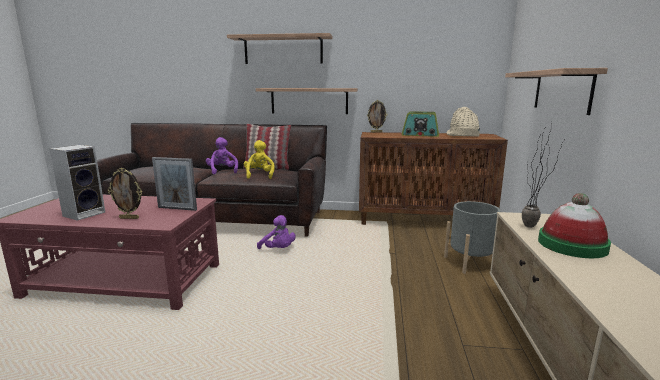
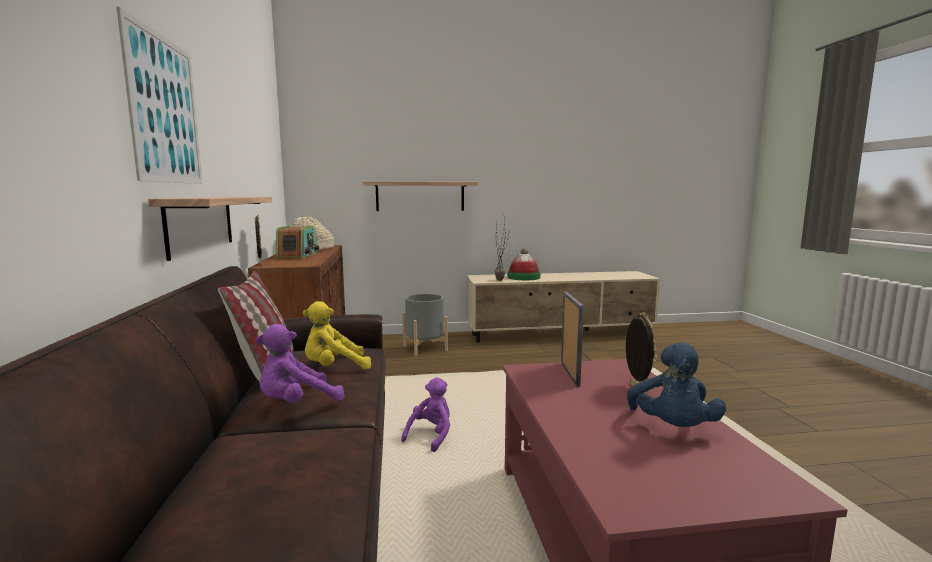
camera: 105 degrees left, 5 degrees down
speaker [49,145,105,221] -> blue plush toy [627,343,726,427]
shelf [227,33,332,64] -> picture [117,7,203,184]

